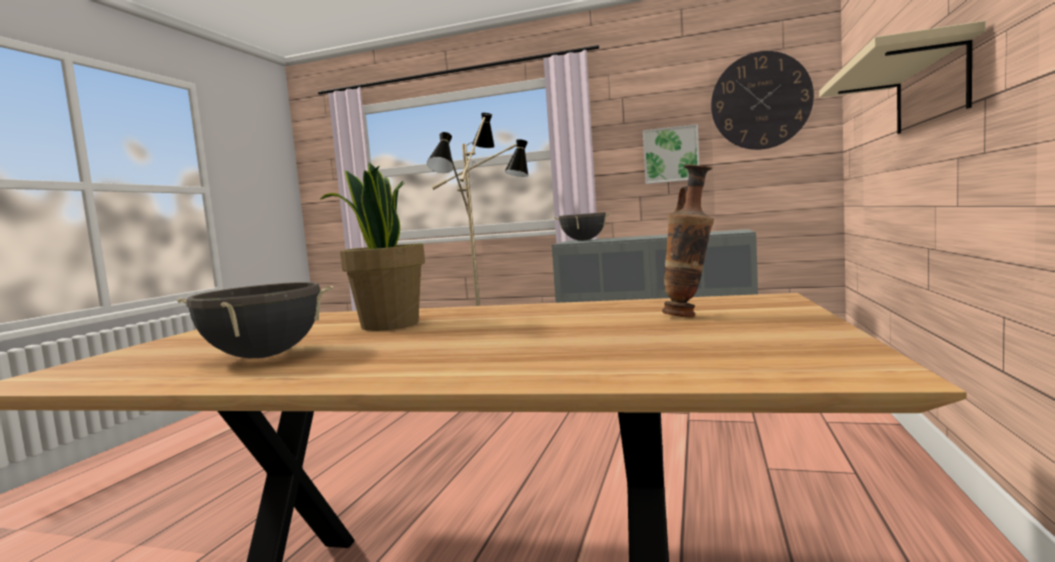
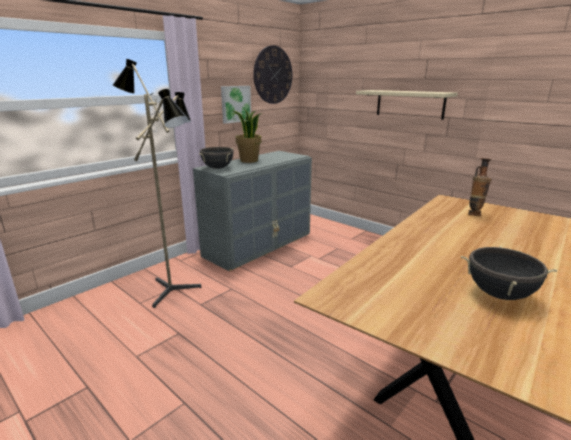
camera: 65 degrees left, 15 degrees up
potted plant [320,162,425,331] -> potted plant moved to [232,110,261,163]

